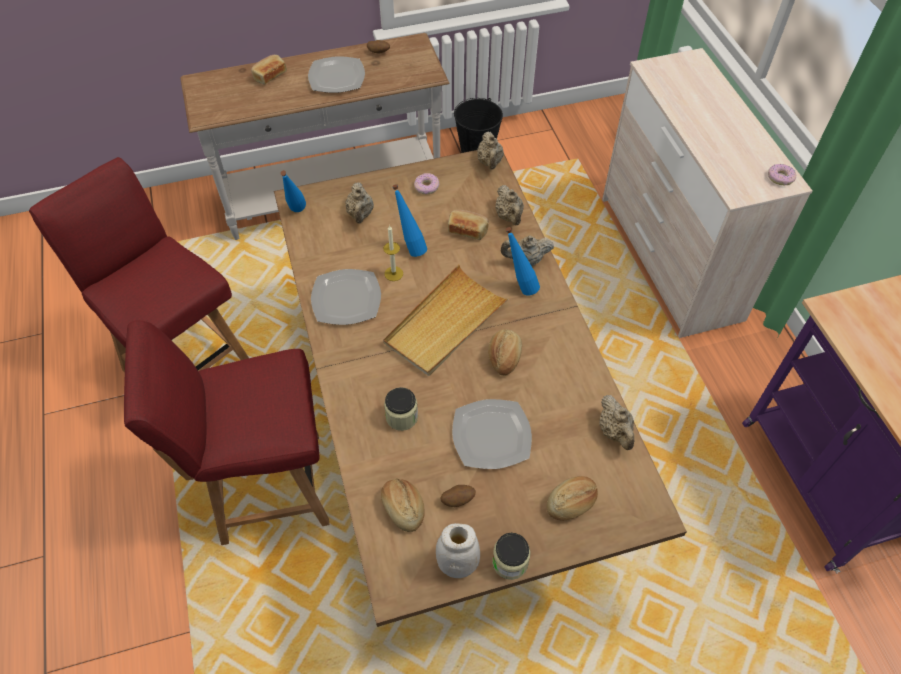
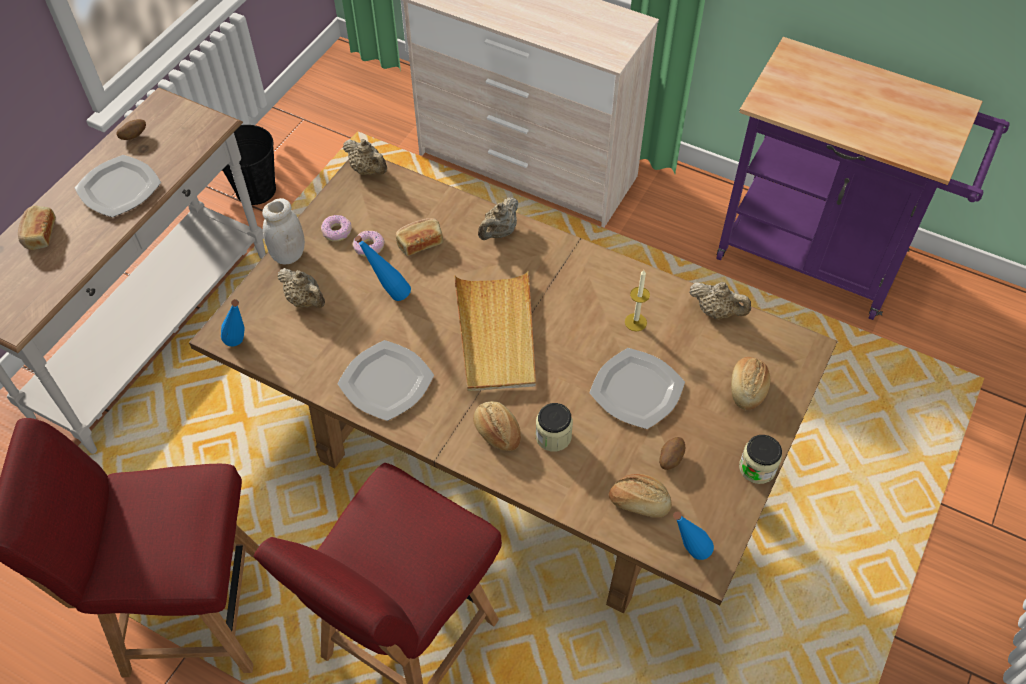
camera: 45 degrees left, 0 degrees up
candle [383,225,403,281] -> candle moved to [625,270,650,331]
white jar [436,523,480,578] -> white jar moved to [262,198,305,264]
bread [488,329,522,376] -> bread moved to [473,401,521,451]
beige teapot [495,185,524,225] -> none
blue bottle [506,227,540,296] -> blue bottle moved to [673,512,714,560]
donut [768,164,796,185] -> donut moved to [353,231,385,257]

